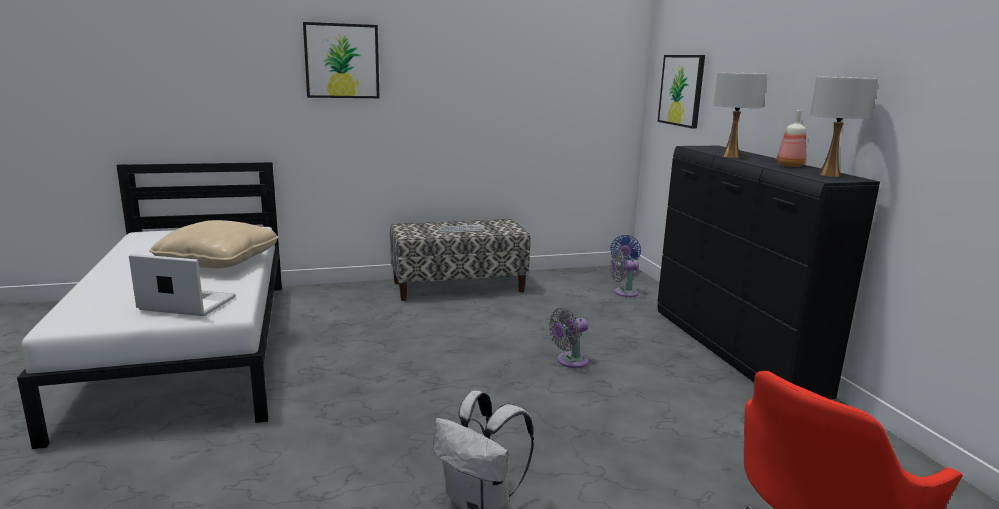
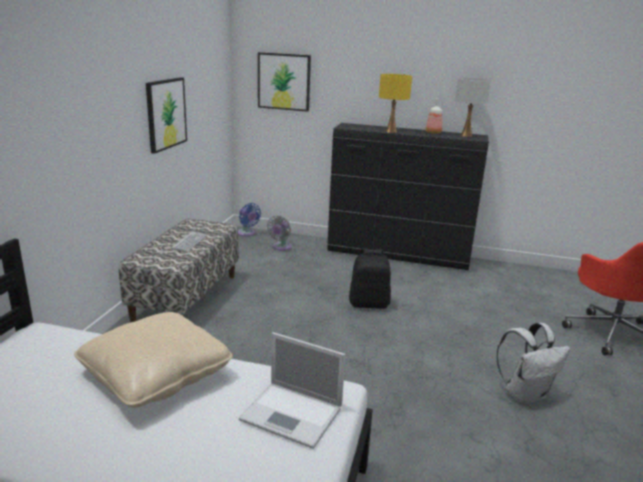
camera: 60 degrees left, 5 degrees up
laptop [129,254,236,316] -> laptop turned 105 degrees counterclockwise [239,332,346,449]
picture [303,22,380,98] -> picture moved to [146,77,187,154]
grey fan [549,308,589,368] -> black backpack [349,248,391,309]
white table lamp [714,72,767,158] -> yellow table lamp [379,74,412,133]

